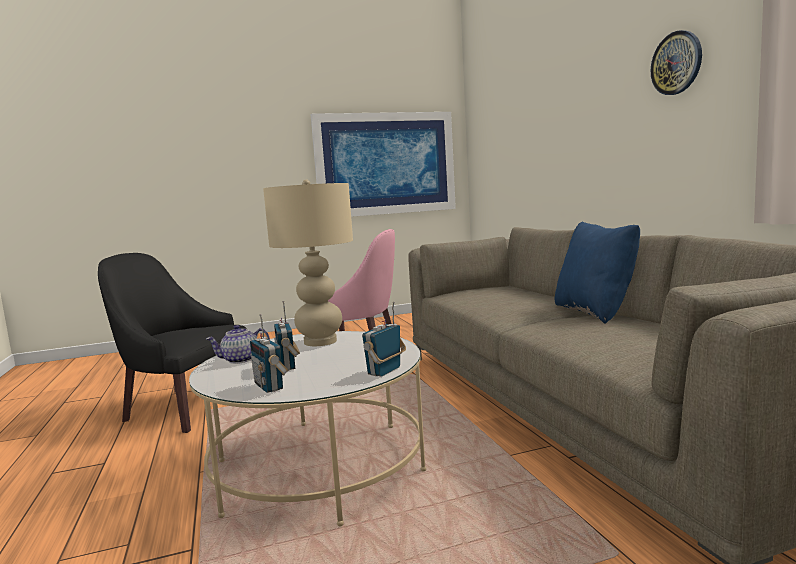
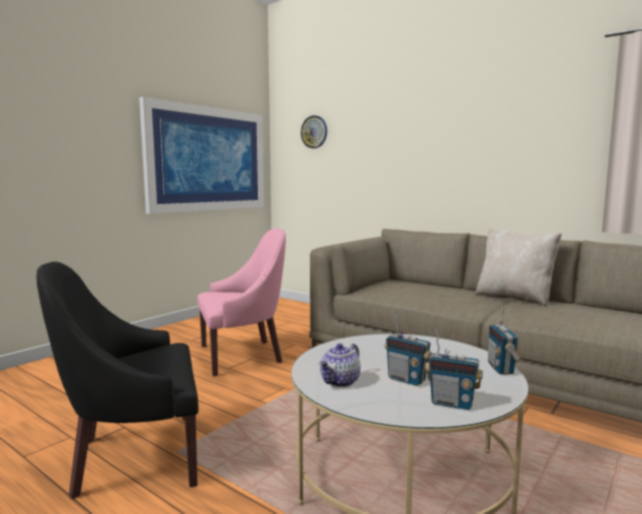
camera: 35 degrees left, 0 degrees up
beige table lamp [263,179,353,346] -> none
blue pillow [554,222,640,323] -> beige pillow [475,228,562,307]
wall clock [651,30,702,95] -> wall clock moved to [301,115,327,148]

